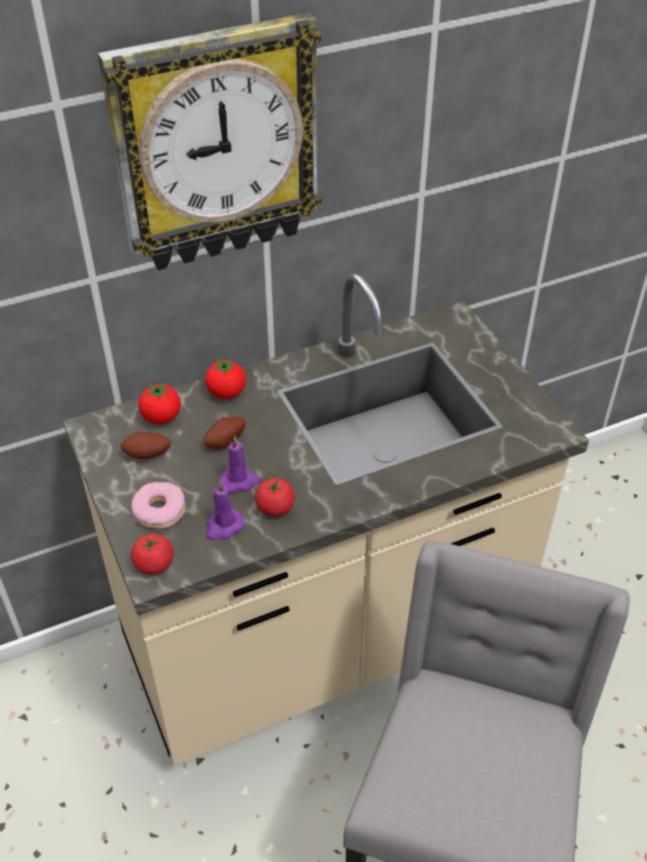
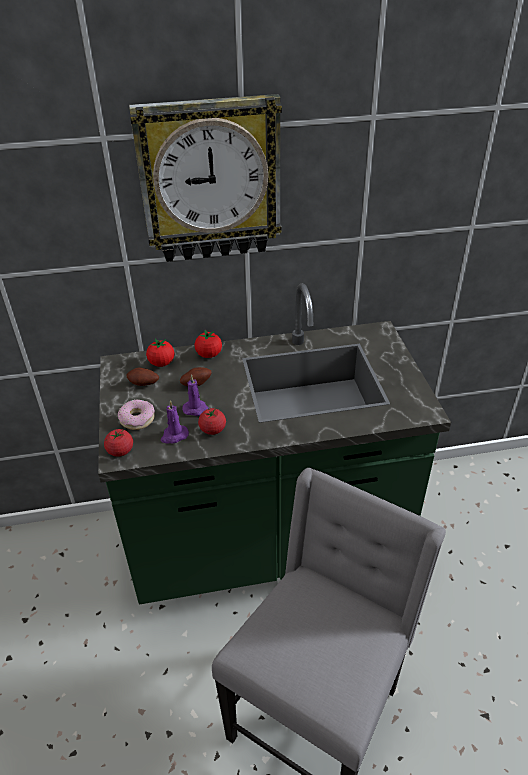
camera: 15 degrees right, 5 degrees down
beige counter [63,273,589,766] -> green counter [98,283,451,605]

